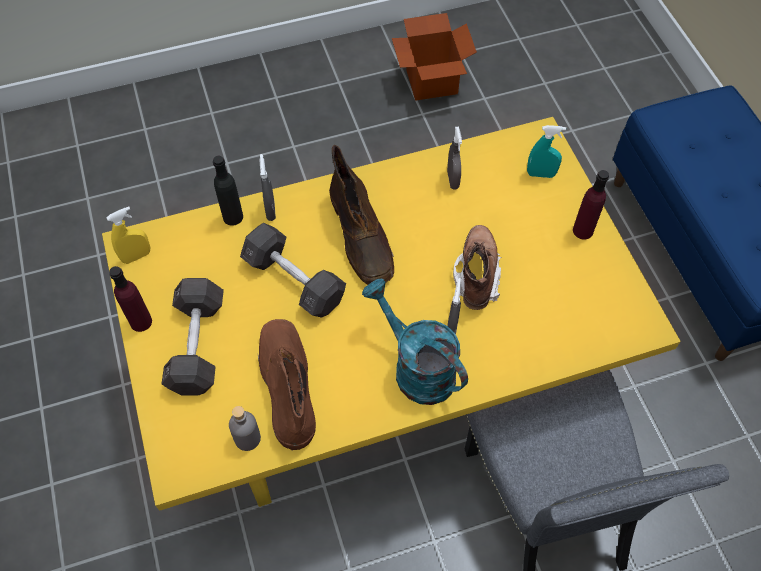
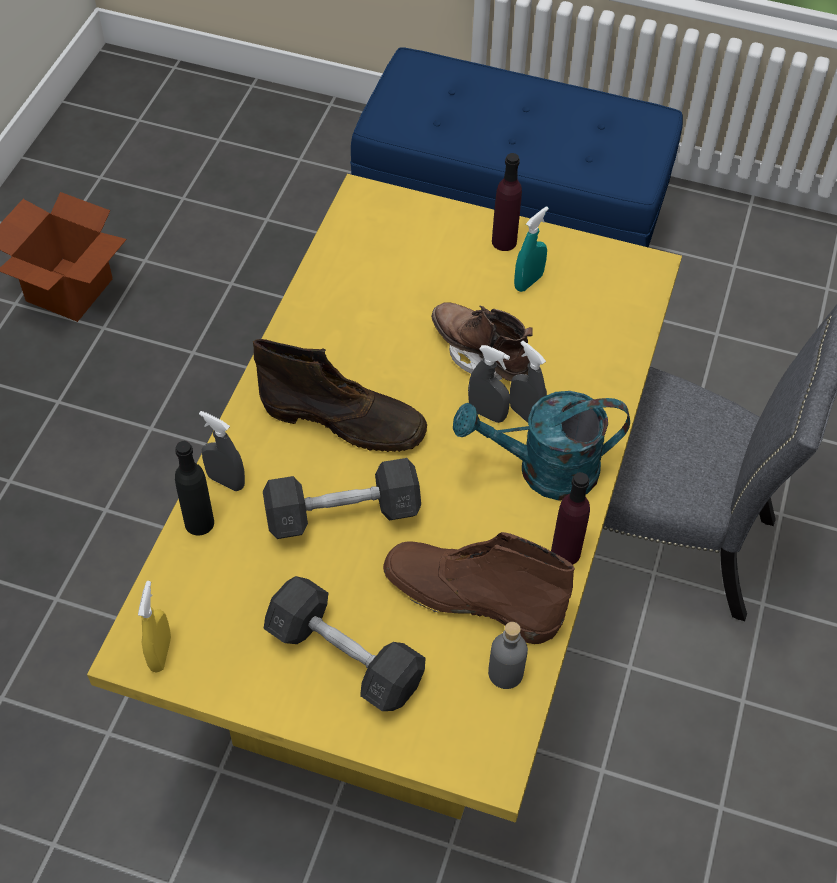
camera: 55 degrees left, 5 degrees down
purple bottle [109,266,152,332] -> purple bottle moved to [551,472,590,565]
grey spray bottle [447,127,462,190] -> grey spray bottle moved to [468,345,510,423]
turquoise spray bottle [527,125,566,178] -> turquoise spray bottle moved to [514,206,549,292]

